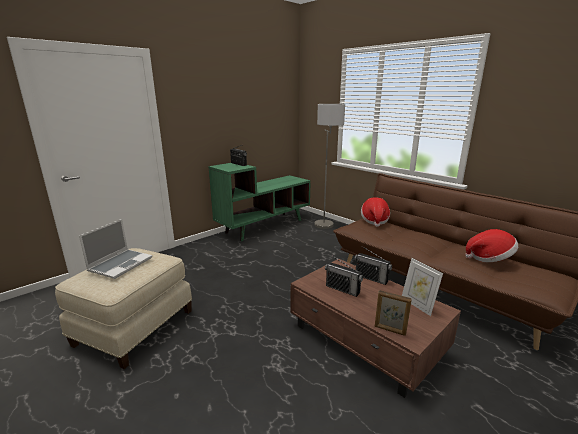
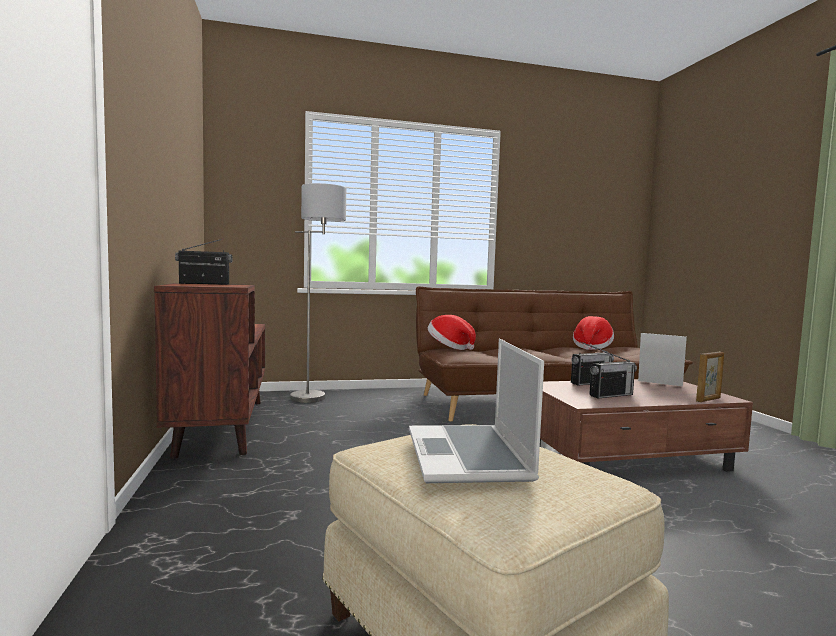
camera: 60 degrees left, 15 degrees down
laptop [79,219,152,279] -> laptop turned 150 degrees counterclockwise [409,339,544,483]
green tv stand [208,163,311,241] -> brown tv stand [154,283,265,459]
picture frame [402,258,443,316] -> picture frame turned 150 degrees counterclockwise [638,333,687,386]

